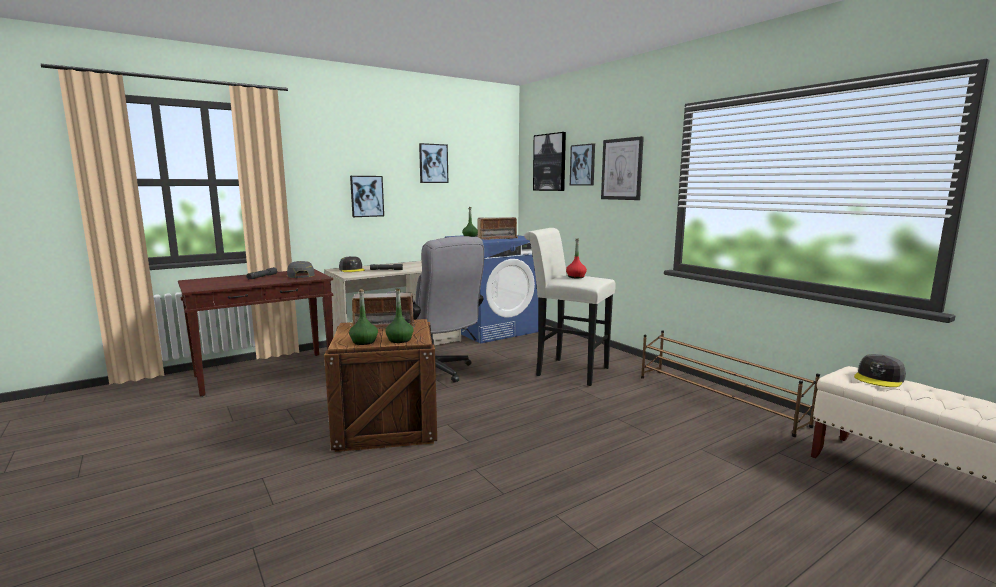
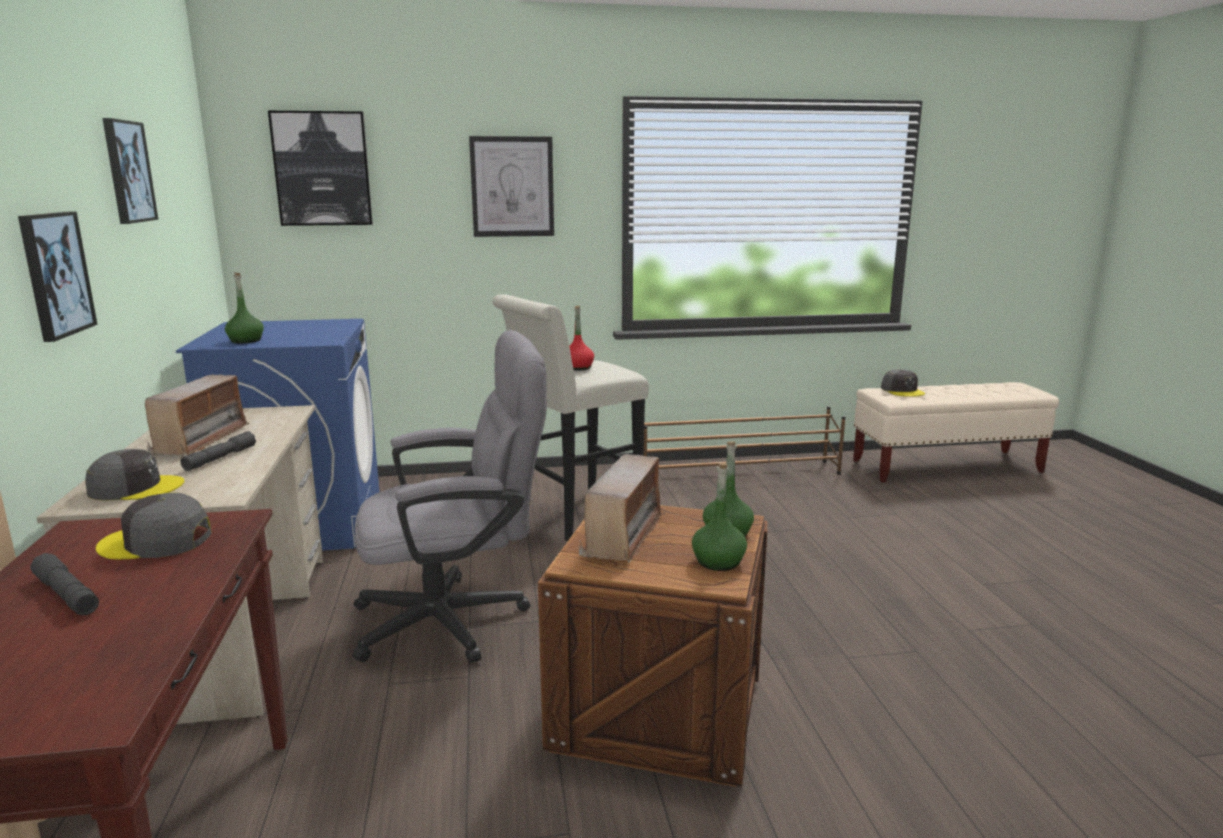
camera: 65 degrees left, 5 degrees up
radio [477,217,518,240] -> radio moved to [145,375,249,456]
picture [570,143,595,186] -> none

